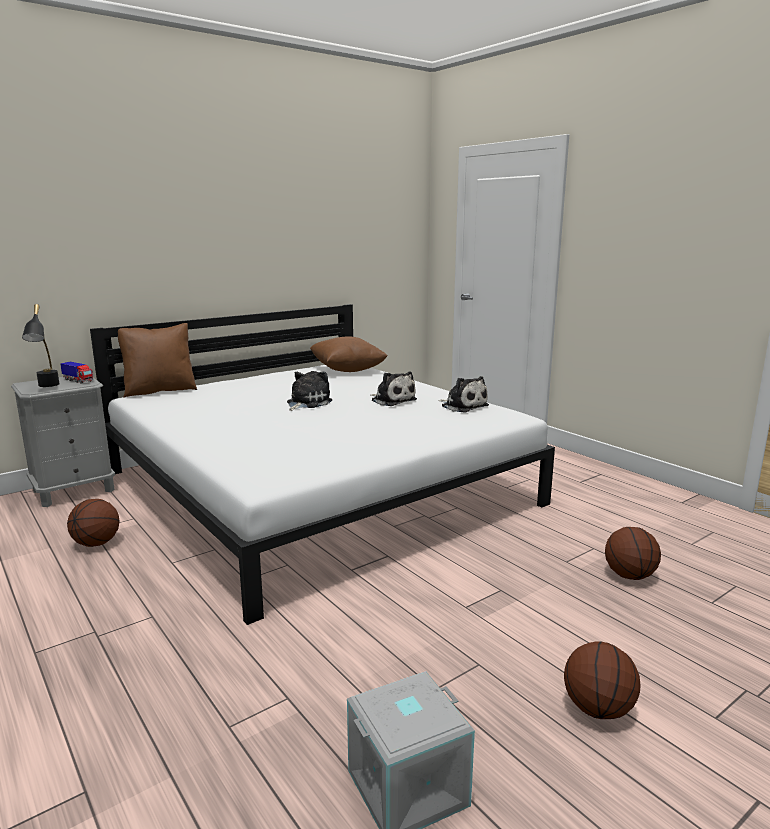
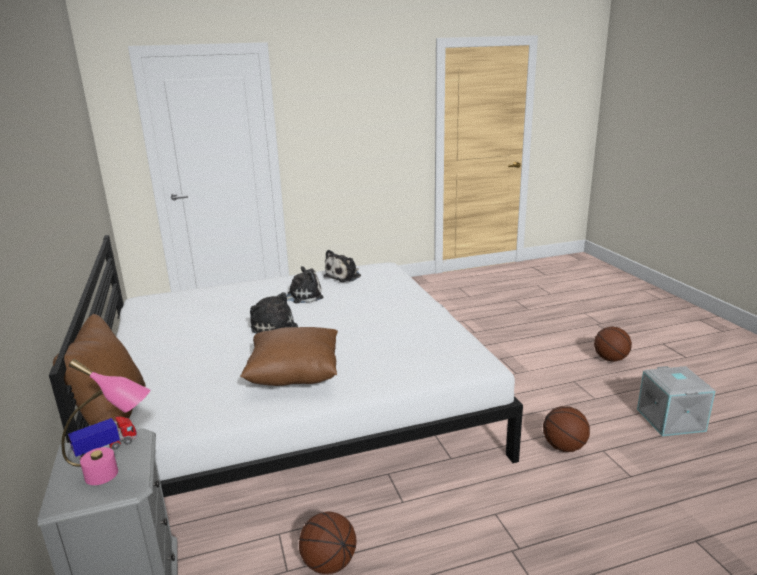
camera: 70 degrees left, 5 degrees up
black table lamp [22,304,60,387] -> pink table lamp [61,359,150,485]
brown pillow [310,337,387,372] -> brown pillow moved to [240,327,338,386]
plush toy [438,376,489,413] -> plush toy turned 150 degrees clockwise [323,250,361,282]
basketball [605,527,661,580] -> basketball moved to [543,406,590,452]

